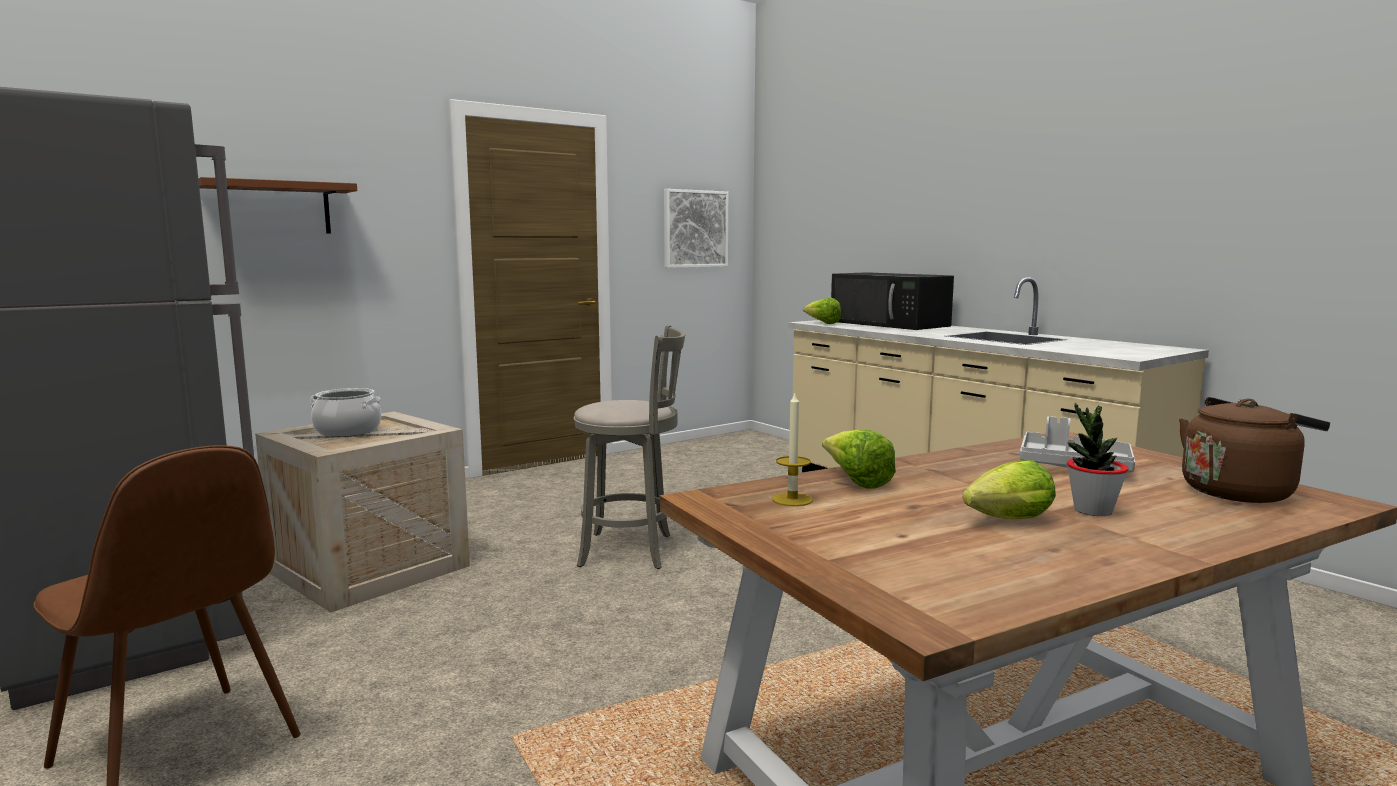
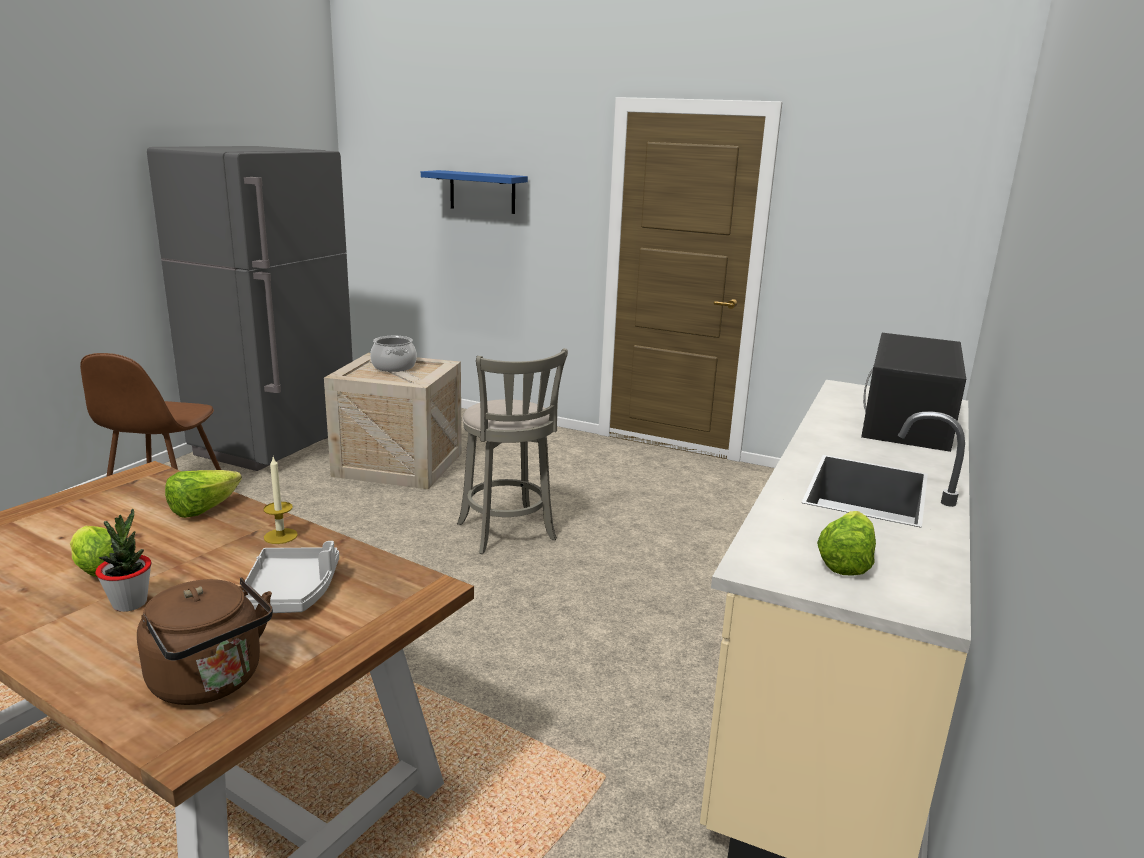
camera: 60 degrees right, 10 degrees up
brown shelf [198,177,357,233] -> blue shelf [421,170,528,214]
picture [664,189,728,268] -> none
candle [772,393,813,506] -> candle moved to [263,457,298,544]
lettuce [803,297,841,324] -> lettuce moved to [817,511,876,576]

